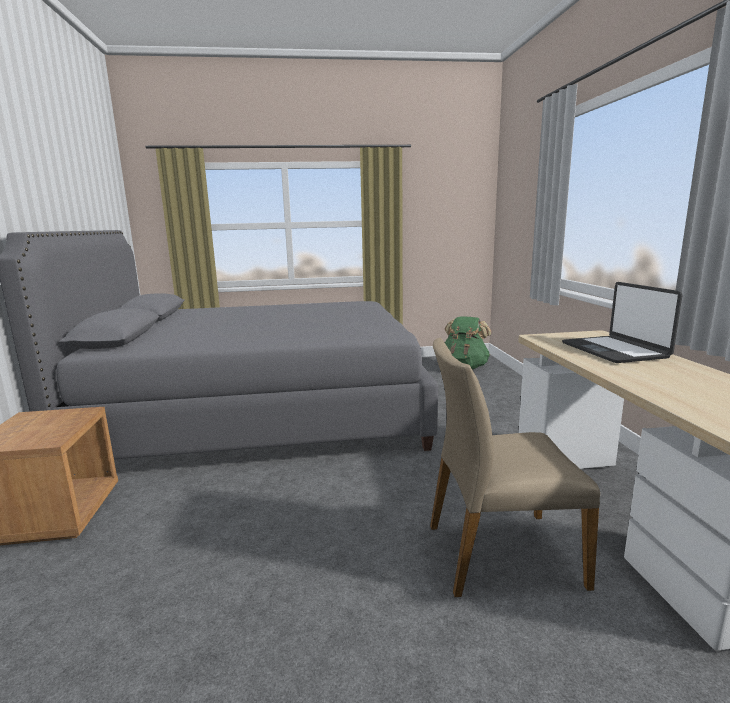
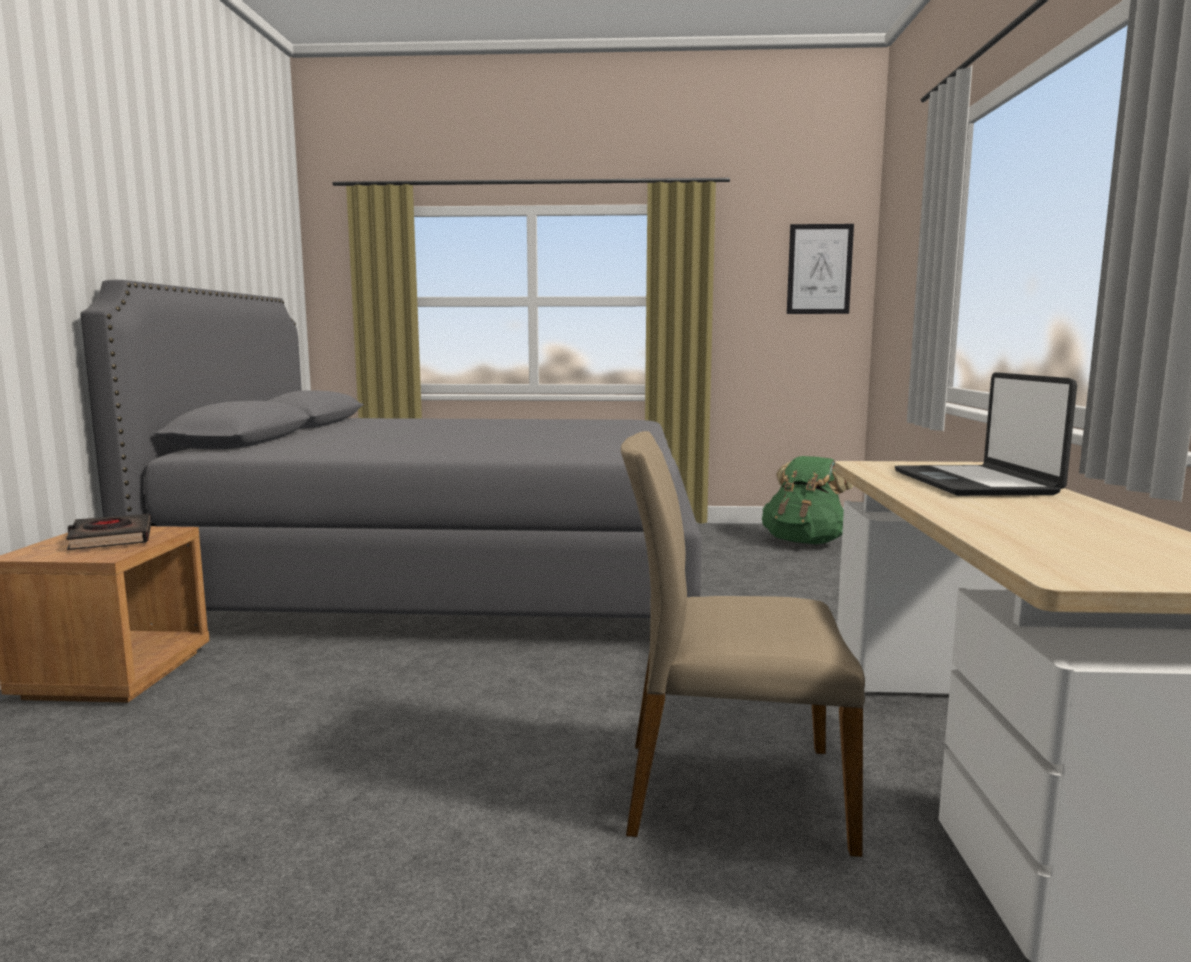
camera: 10 degrees right, 5 degrees down
none -> black book [66,514,151,550]
none -> picture [787,224,854,314]

